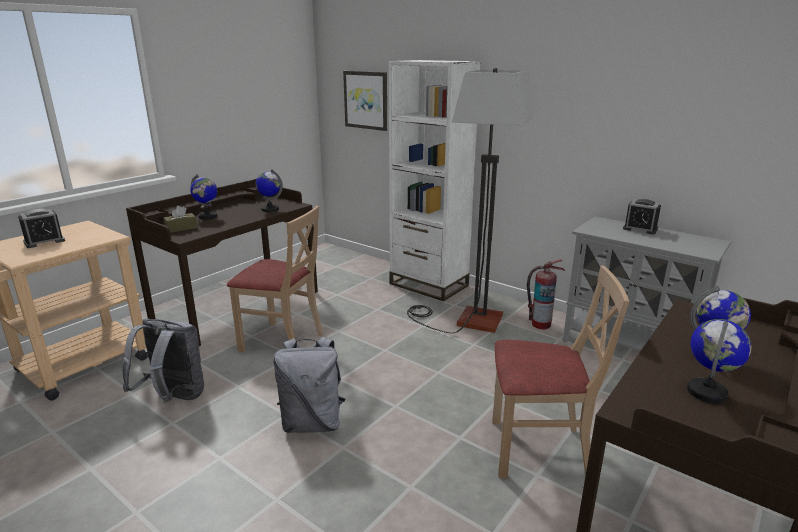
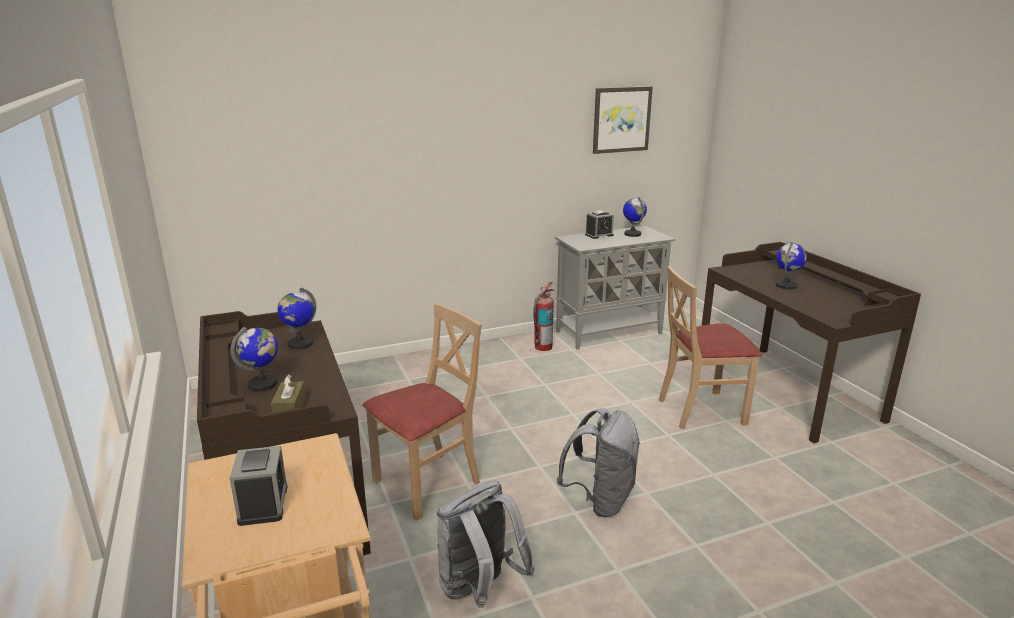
camera: 60 degrees left, 0 degrees up
picture [343,71,387,131] -> picture moved to [593,86,653,154]
white bookcase [388,60,481,301] -> none
floor lamp [407,68,531,333] -> none
beige chair [492,265,629,479] -> beige chair turned 135 degrees counterclockwise [659,266,762,429]
globe [687,319,751,403] -> globe moved to [623,197,647,237]

